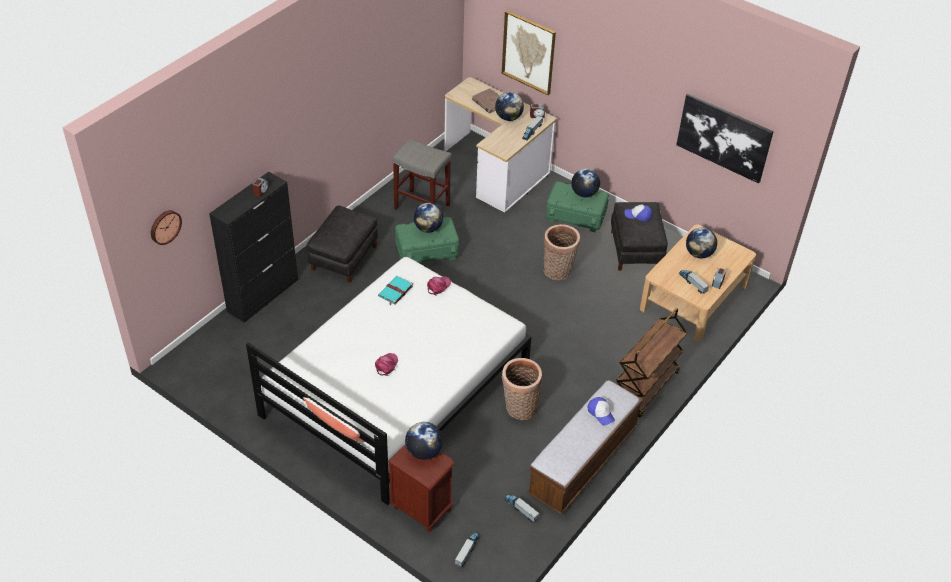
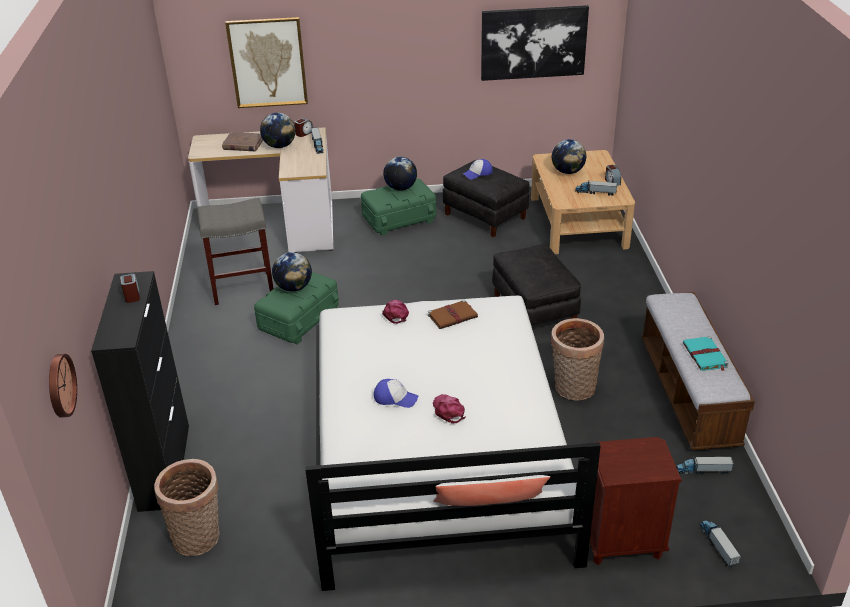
camera: 40 degrees left, 10 degrees down
black ottoman [307,205,378,283] -> black ottoman moved to [492,244,581,326]
turquoise book [378,276,413,305] -> turquoise book moved to [683,336,729,371]
globe [405,422,443,460] -> none
basket [543,224,580,280] -> basket moved to [154,459,219,556]
cap [588,397,615,426] -> cap moved to [374,379,418,408]
brown cart [616,308,687,418] -> none
none -> brown book [428,300,478,329]

